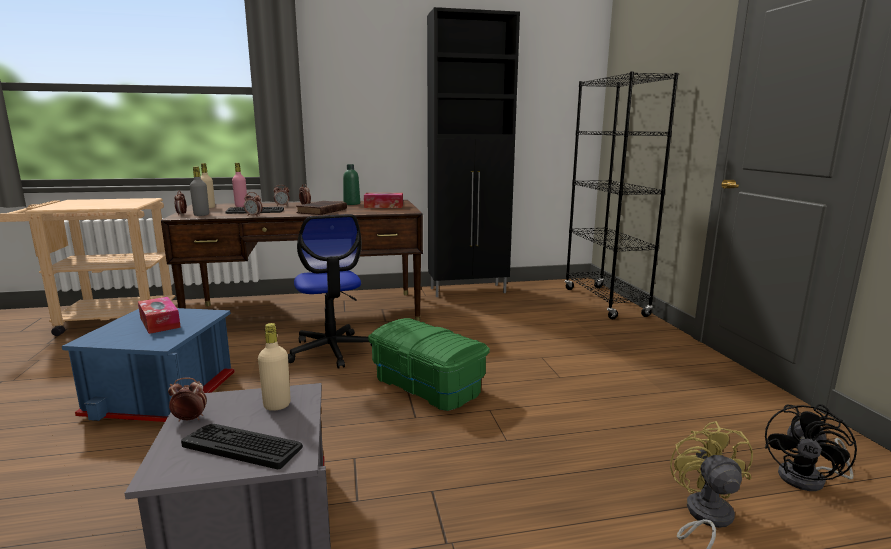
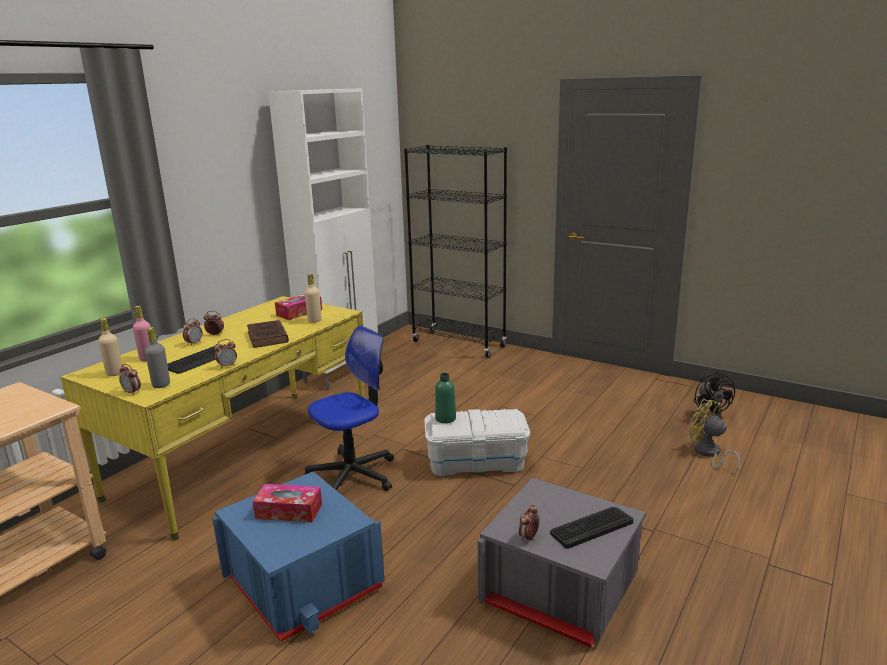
camera: 45 degrees left, 5 degrees up
brown desk [161,200,423,321] -> yellow desk [60,296,364,540]
beige bottle [258,323,291,411] -> beige bottle moved to [305,274,321,323]
office chair [288,214,372,369] -> office chair turned 60 degrees counterclockwise [305,325,394,491]
green bottle [343,164,360,205] -> green bottle moved to [435,373,456,423]
green storage box [368,318,490,411] -> white storage box [424,409,530,476]
black cabinet [427,7,520,297] -> white cabinet [268,88,378,390]

